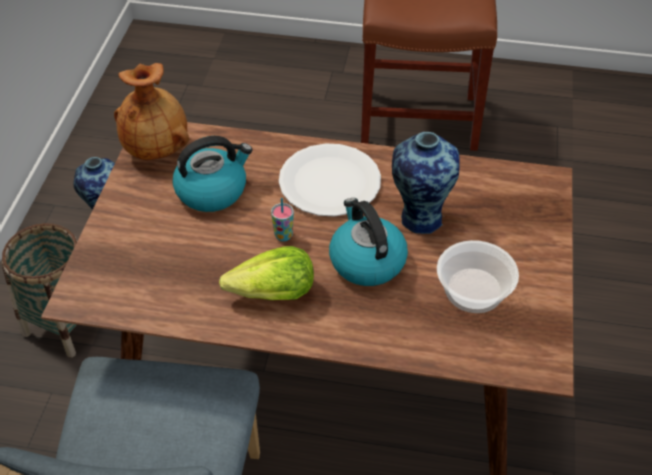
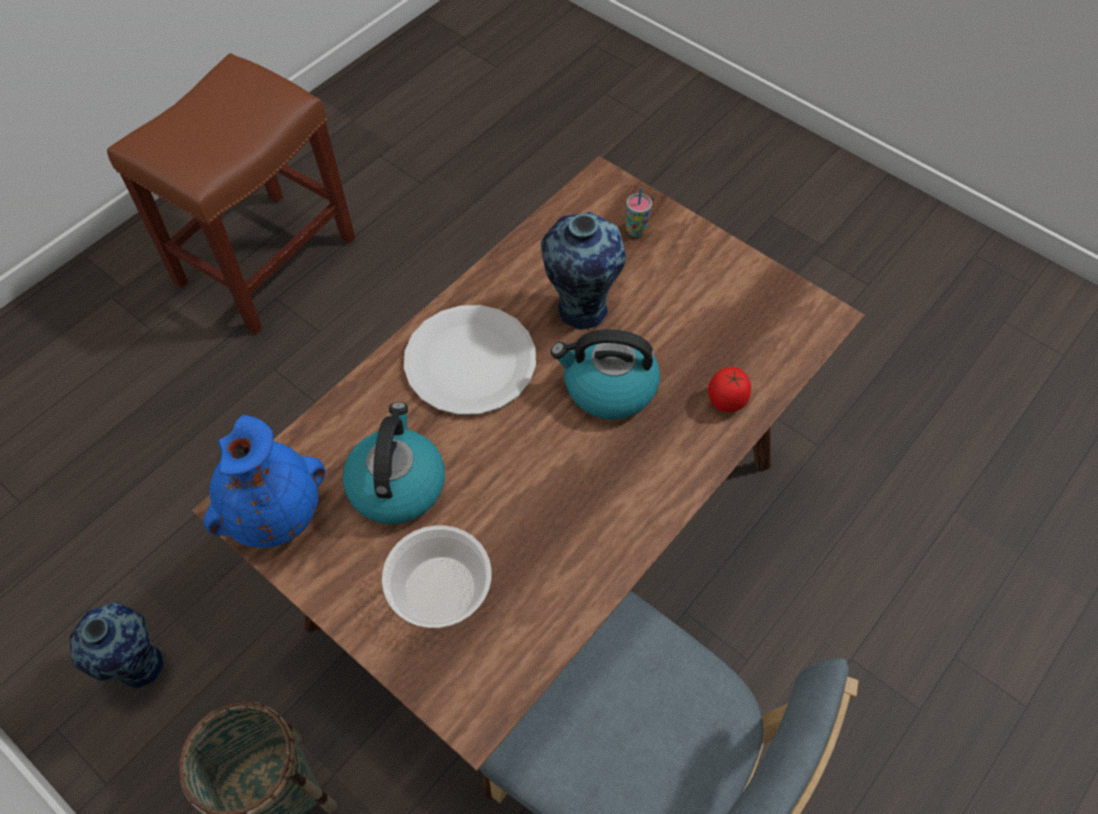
camera: 60 degrees left, 10 degrees up
brown vase [114,63,189,160] -> blue vase [203,415,325,548]
lettuce [219,246,314,300] -> none
cup [271,198,294,241] -> cup moved to [626,187,652,237]
bowl [437,240,519,313] -> bowl moved to [382,525,492,628]
none -> tomato [708,367,751,412]

